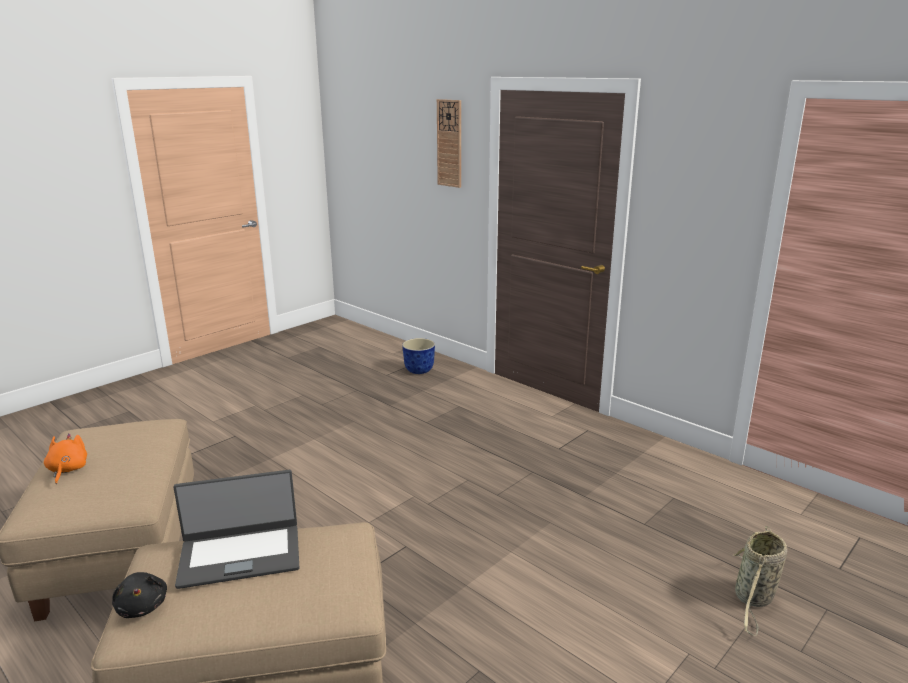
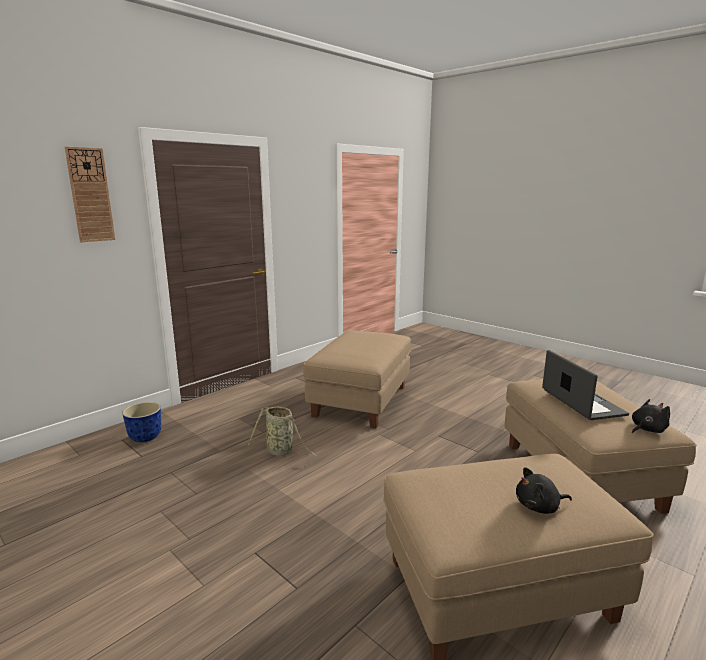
camera: 90 degrees left, 5 degrees down
orange plush toy [44,433,87,484] -> black plush toy [516,467,572,514]
basket [732,526,788,636] -> basket moved to [248,407,317,456]
none -> beige ottoman [303,330,411,428]

